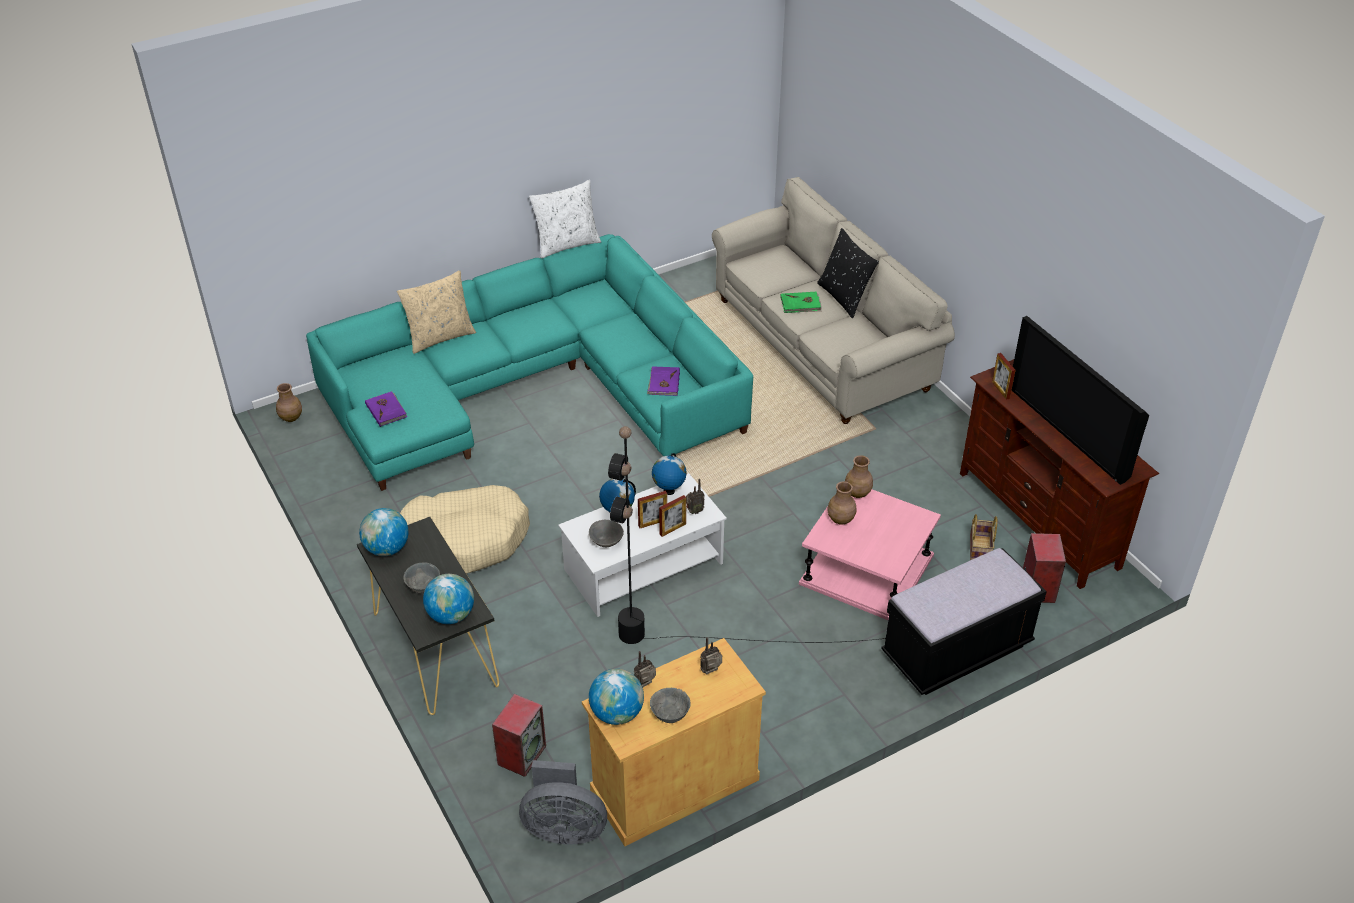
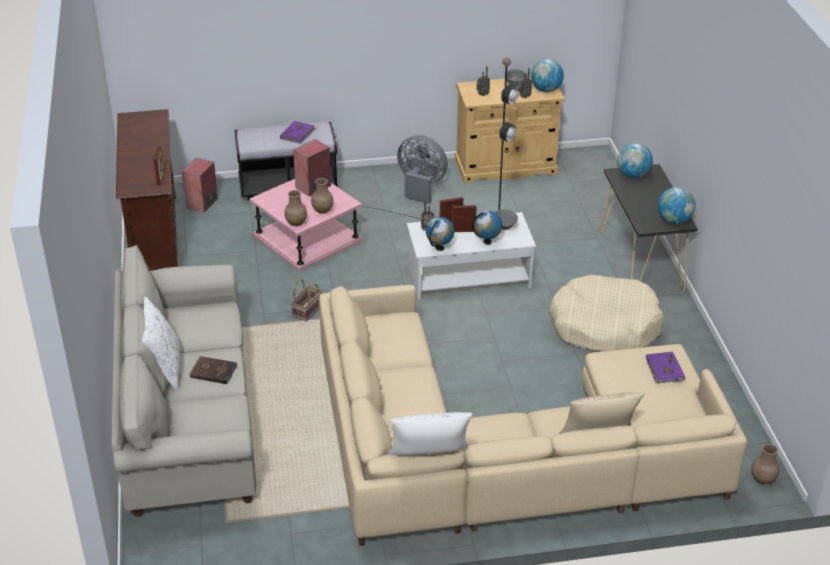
camera: 160 degrees left, 5 degrees down
turquoise sofa [306,234,753,491] -> beige sofa [319,285,747,546]
grey bowl [403,562,440,593] -> none
speaker [492,694,546,777] -> speaker moved to [293,139,331,197]
grey fan [519,760,607,845] -> grey fan moved to [397,135,448,204]
purple book [647,366,680,396] -> purple book moved to [280,121,316,143]
green book [781,292,822,313] -> brown book [190,356,237,384]
black pillow [817,228,879,318] -> white pillow [142,296,180,391]
basket [970,514,997,560] -> basket moved to [291,279,322,321]
television [1012,316,1149,485] -> none

